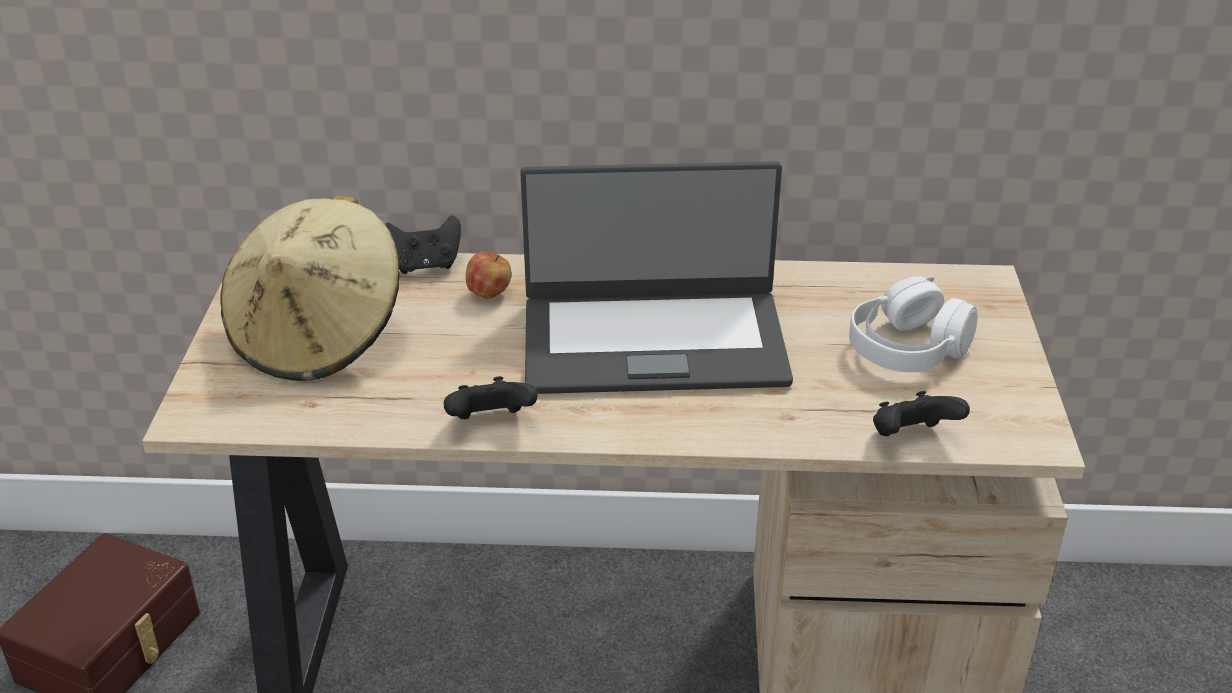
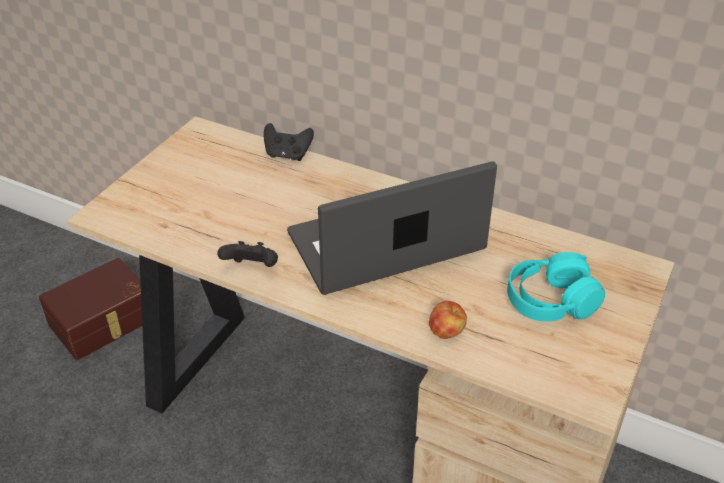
camera: 25 degrees right, 5 degrees up
beige hat [220,195,400,381] -> none
apple [466,251,512,299] -> apple moved to [429,301,467,339]
laptop [520,161,793,394] -> laptop turned 135 degrees clockwise [287,161,497,295]
white headphones [849,276,978,372] -> turquoise headphones [507,252,605,322]
black game controller [873,391,970,436] -> none

